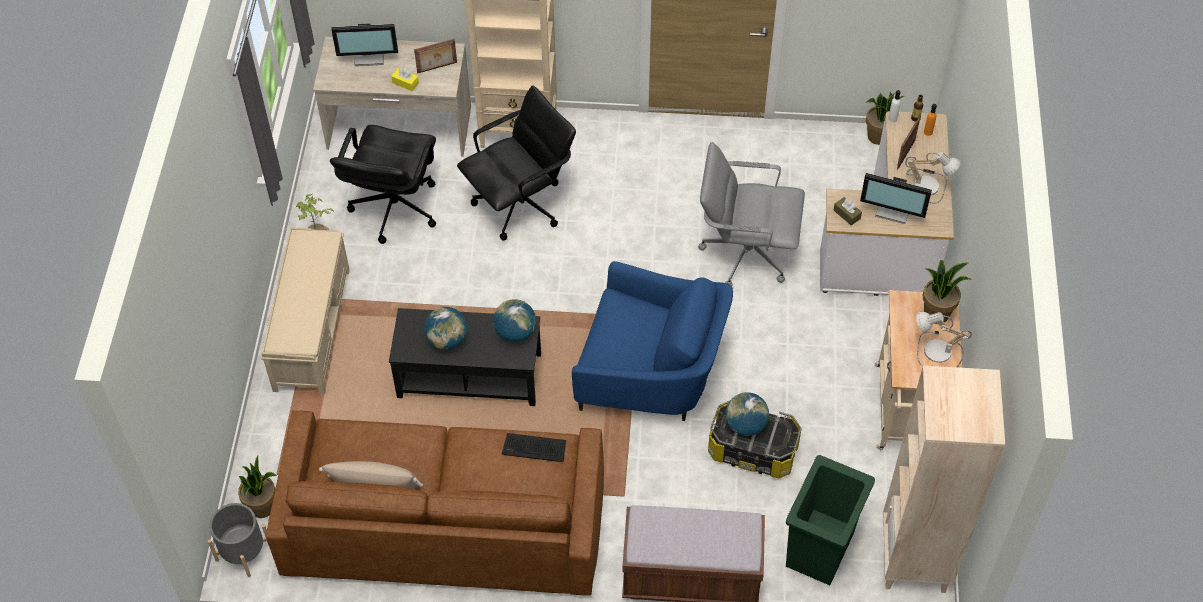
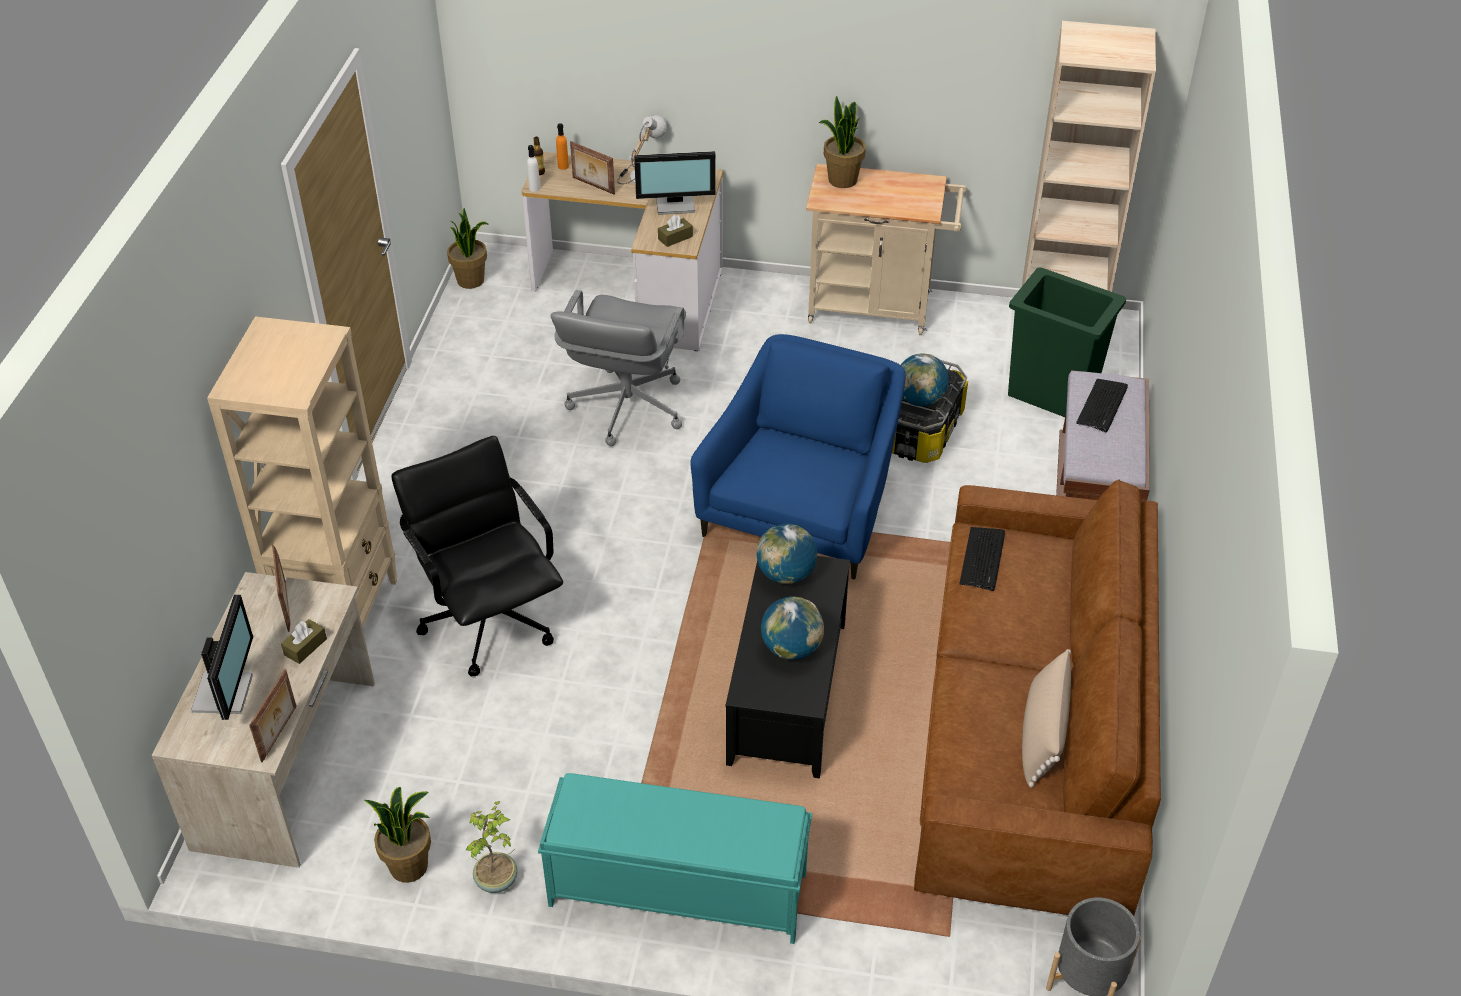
camera: 85 degrees left, 10 degrees down
potted plant [238,456,277,518] -> potted plant moved to [364,787,431,883]
beige bench [261,227,350,395] -> turquoise bench [538,773,812,944]
black office chair [330,125,436,244] -> none
yellow tissue box [391,68,419,91] -> brown tissue box [281,619,327,664]
monitor [860,173,932,224] -> monitor turned 60 degrees clockwise [634,151,716,215]
table lamp [916,312,972,367] -> none
none -> picture frame [249,669,297,762]
none -> keyboard [1076,379,1128,432]

